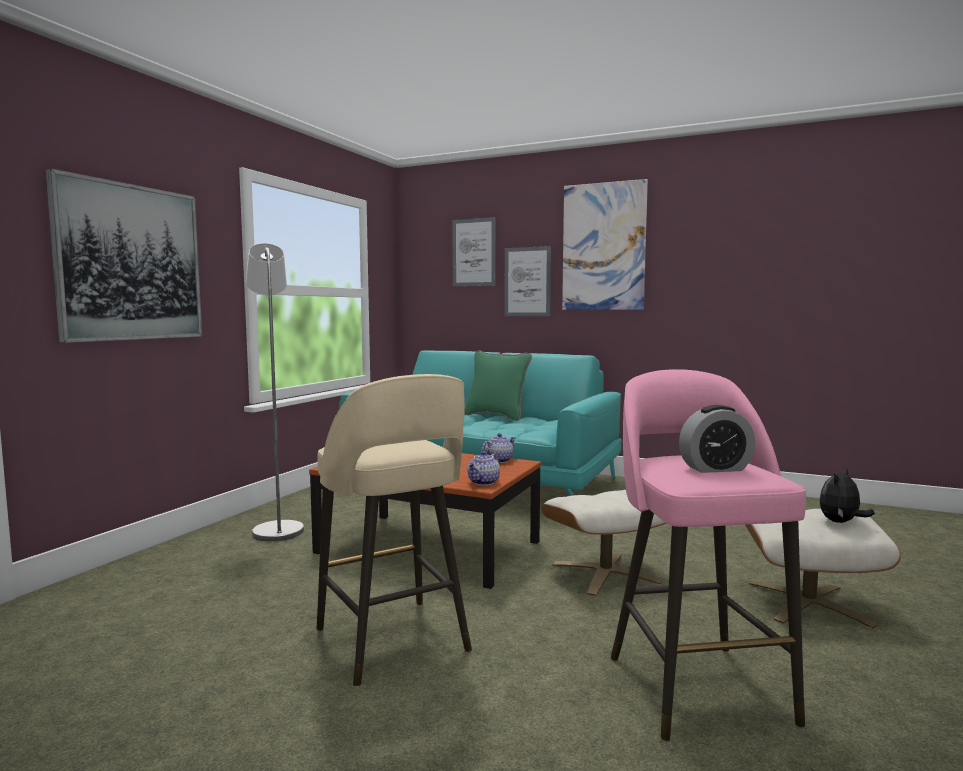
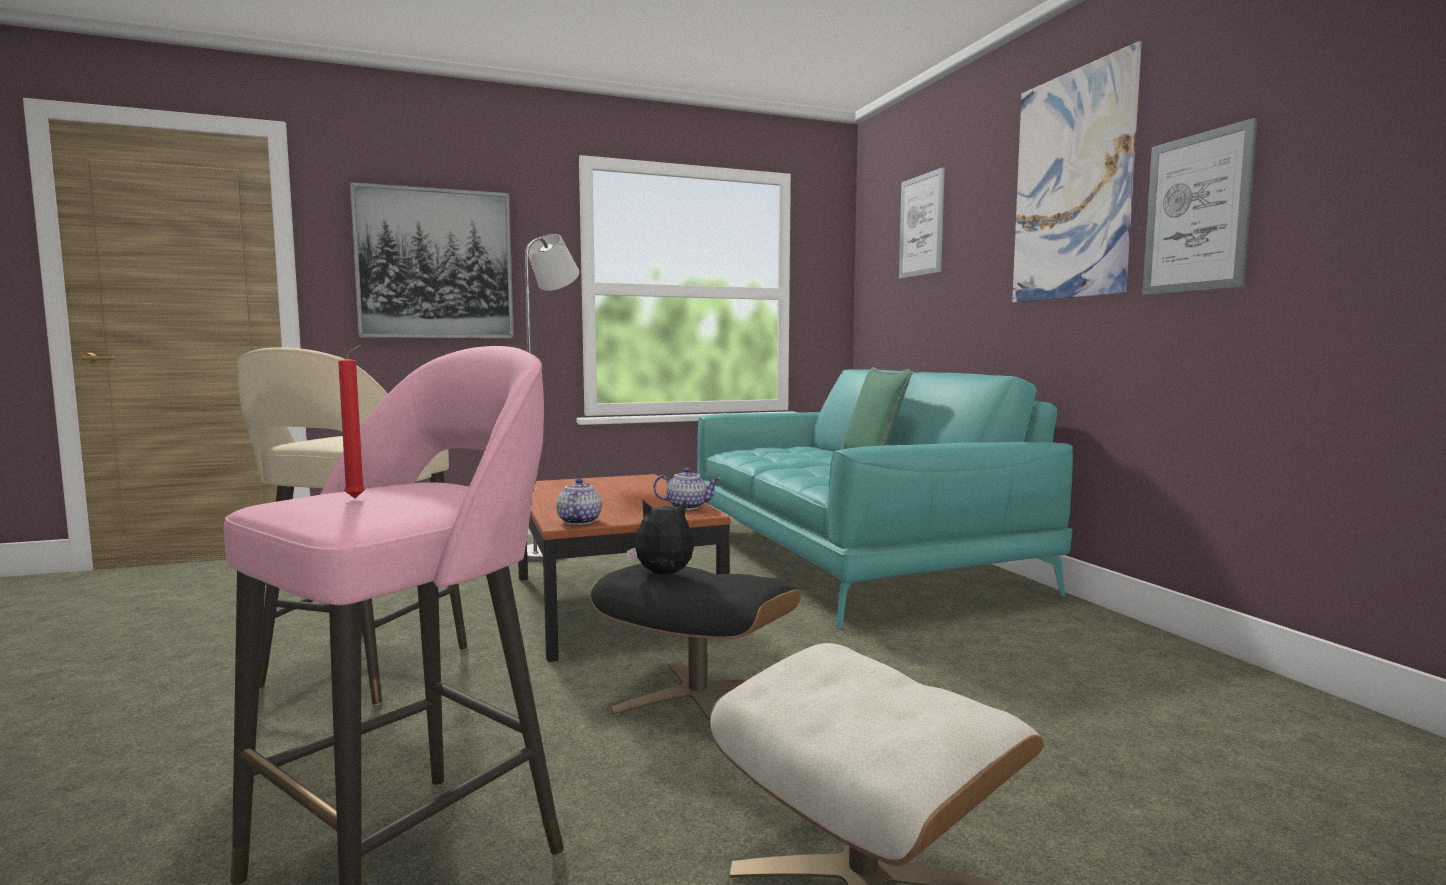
camera: 45 degrees right, 0 degrees up
teapot [468,451,500,486] -> teapot turned 105 degrees clockwise [556,479,601,525]
picture [504,246,551,316] -> picture moved to [1142,118,1257,295]
beige ottoman [541,490,667,596] -> black ottoman [590,563,801,720]
alarm clock [679,405,755,473] -> red candle [338,345,365,498]
plush toy [819,468,875,523] -> plush toy moved to [627,500,694,575]

